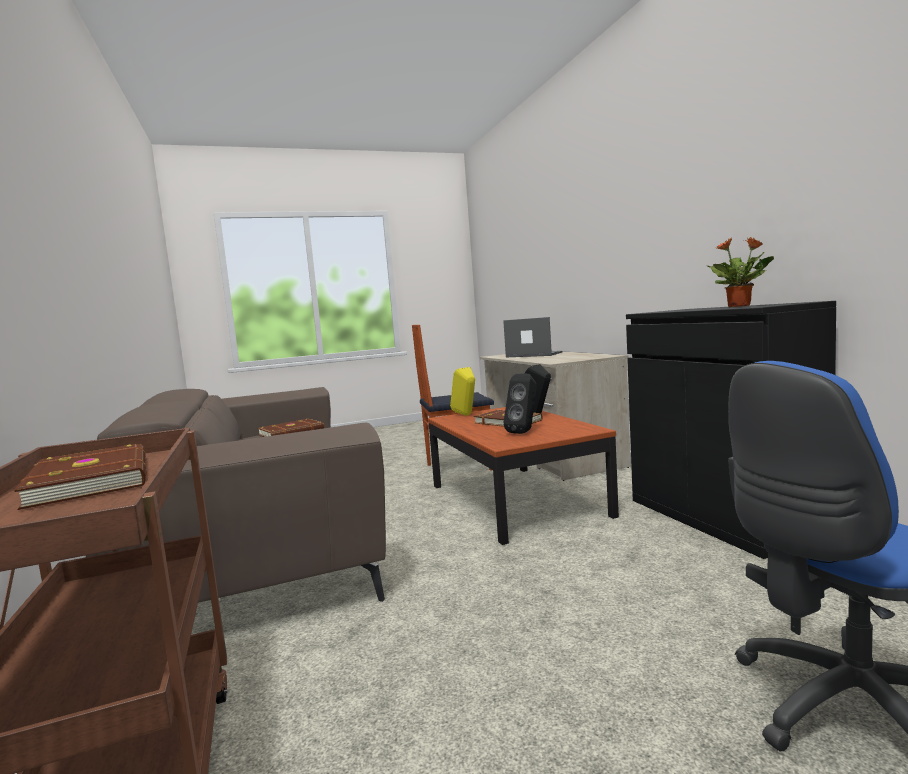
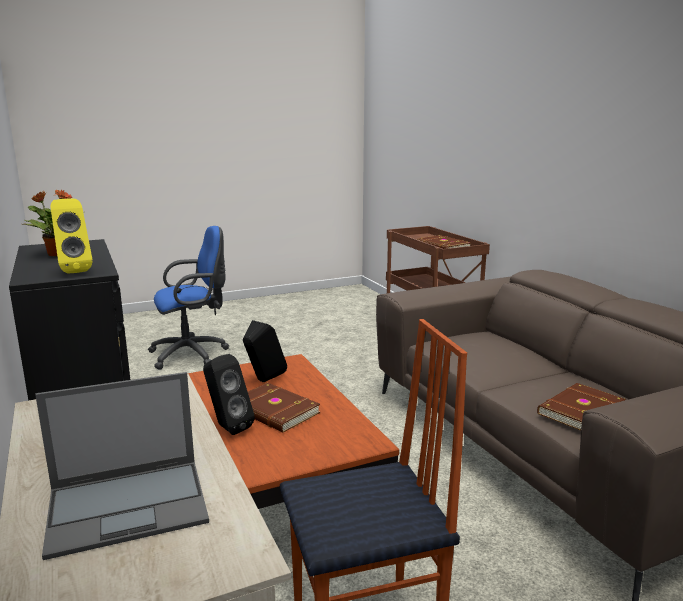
camera: 175 degrees right, 10 degrees up
yellow speaker [450,367,475,416] -> yellow speaker moved to [51,199,93,273]
laptop [503,317,563,357] -> laptop turned 45 degrees counterclockwise [35,372,209,560]

